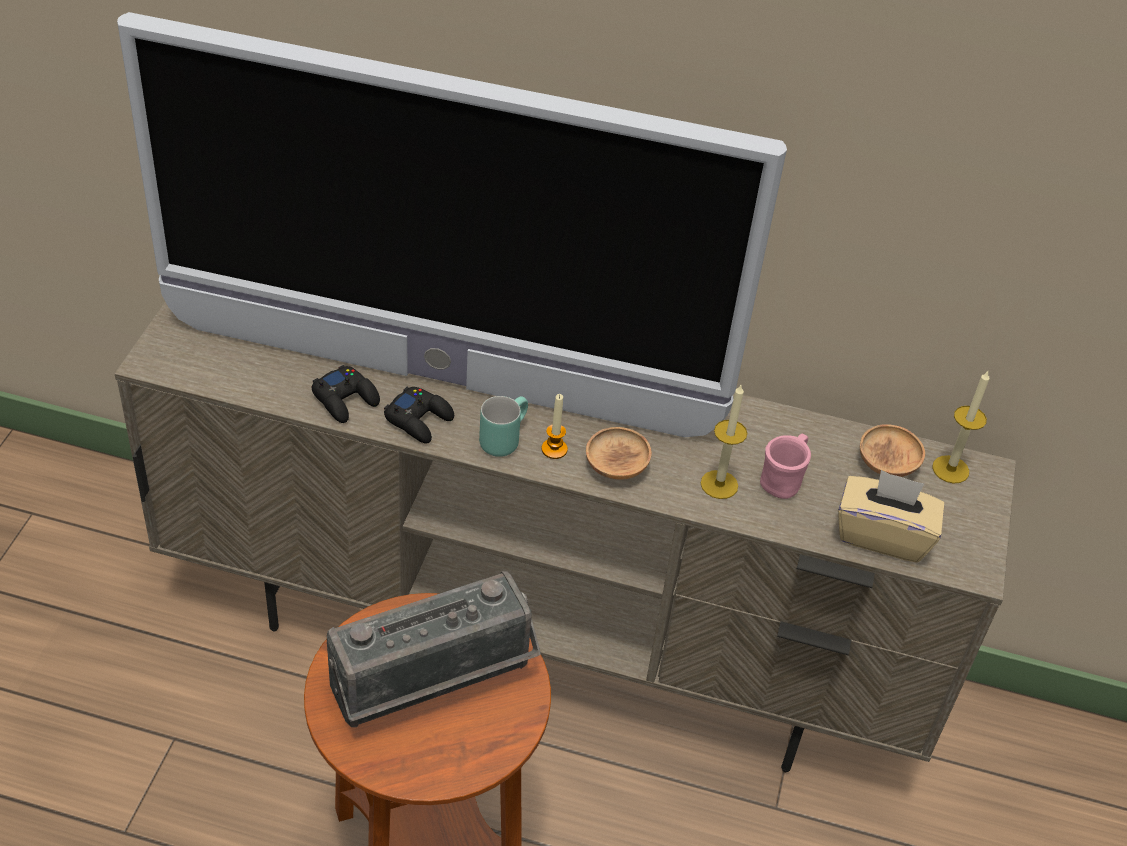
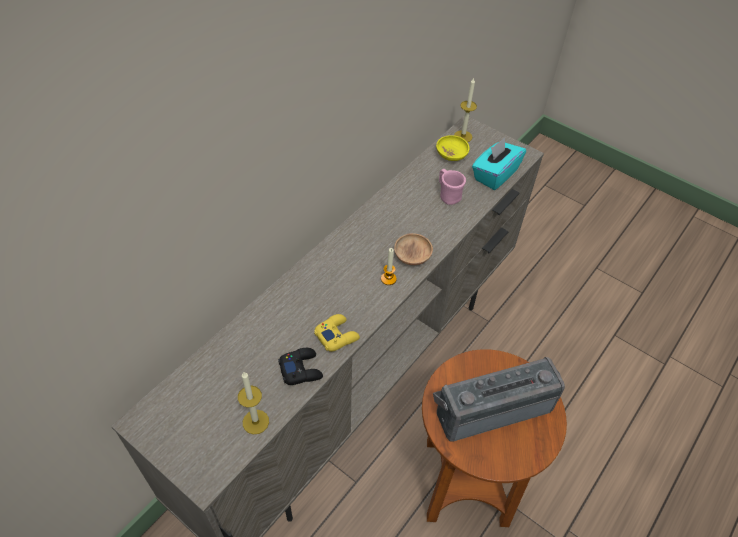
camera: 65 degrees left, 5 degrees up
television [117,12,787,437] -> none
radio [327,571,541,727] -> radio turned 105 degrees counterclockwise [433,357,565,442]
black game controller [384,387,454,444] -> yellow game controller [314,314,360,352]
turquoise mug [479,396,528,457] -> none
candle [701,385,747,499] -> candle moved to [238,372,269,434]
beige tissue box [838,470,944,563] -> turquoise tissue box [472,137,526,190]
brown bowl [860,424,925,477] -> yellow bowl [436,135,470,161]

